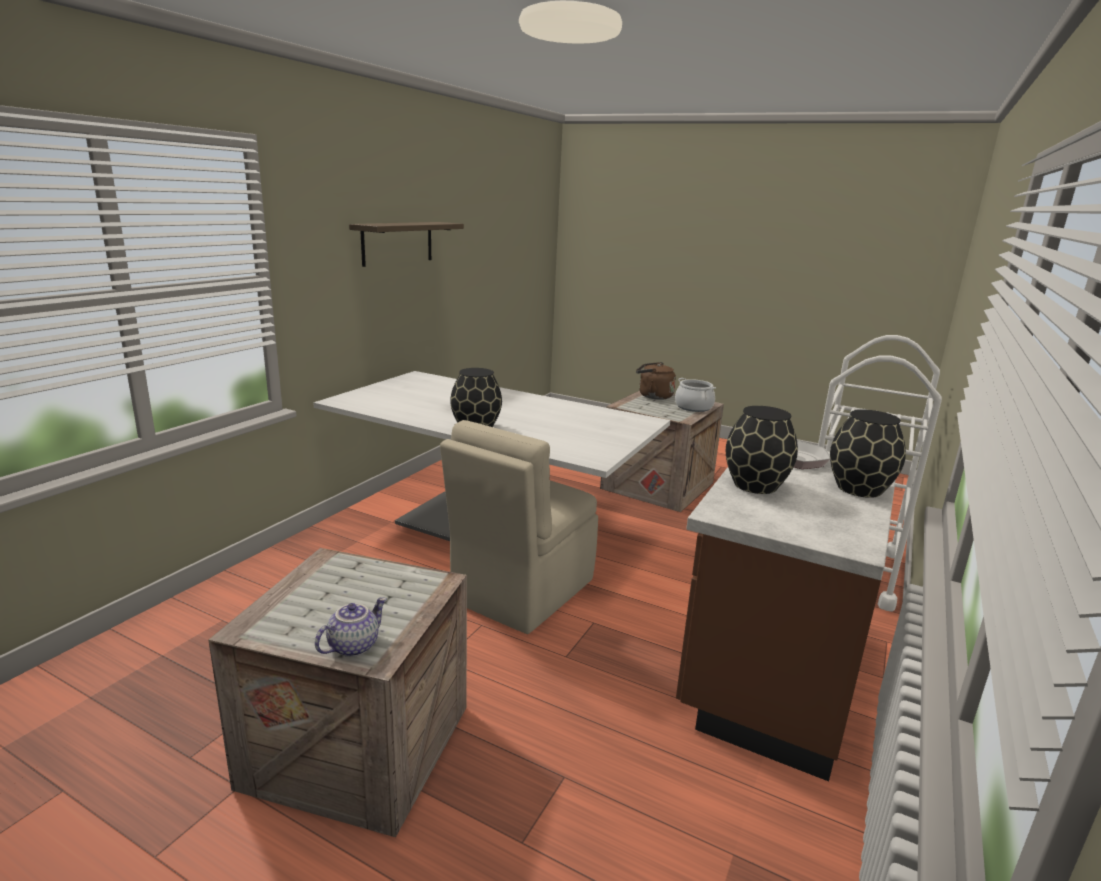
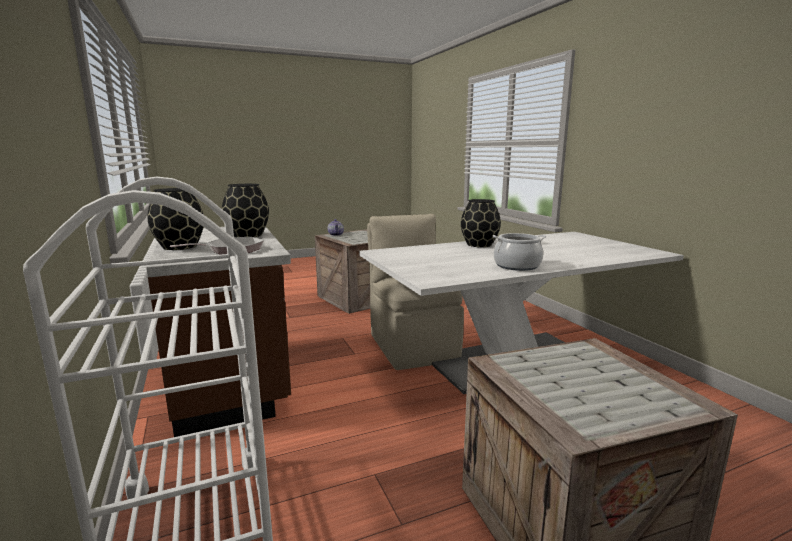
camera: 130 degrees right, 5 degrees down
shelf [349,222,464,267] -> none
brown kettle [636,362,676,400] -> none
cooking pot [675,378,716,412] -> cooking pot moved to [493,233,546,271]

